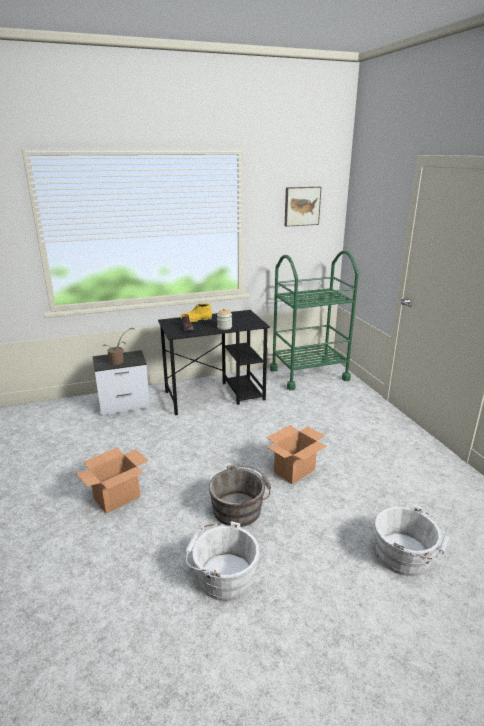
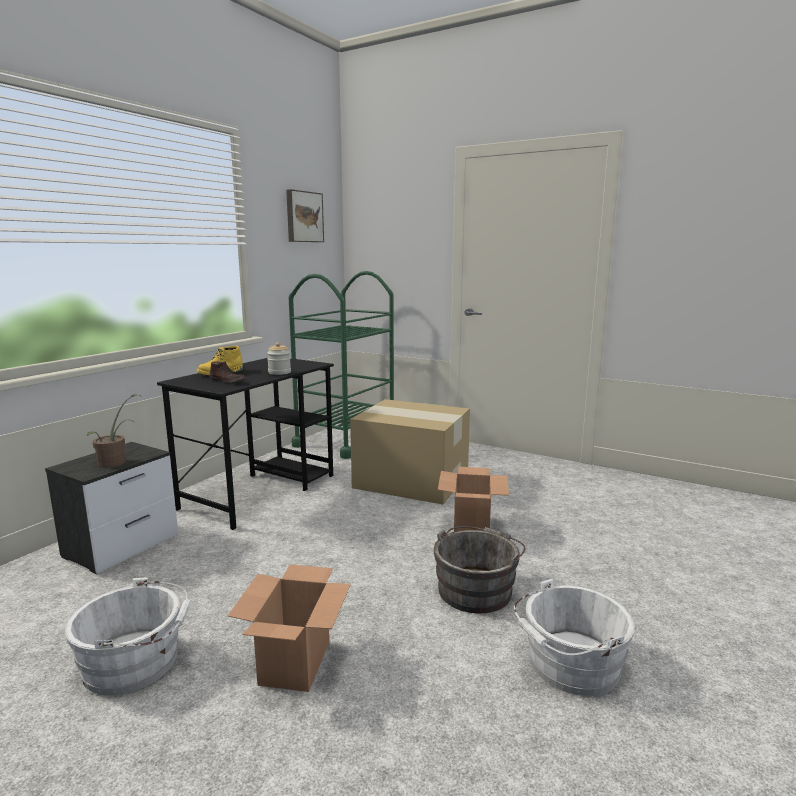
camera: 40 degrees left, 10 degrees down
white bucket [375,505,449,576] -> white bucket moved to [65,577,191,695]
none -> cardboard box [350,399,470,504]

